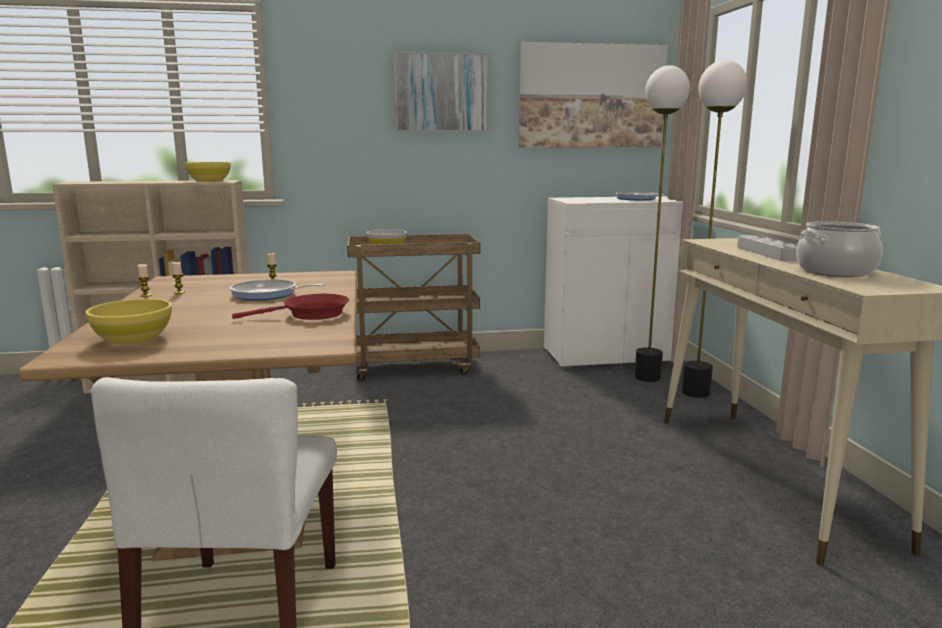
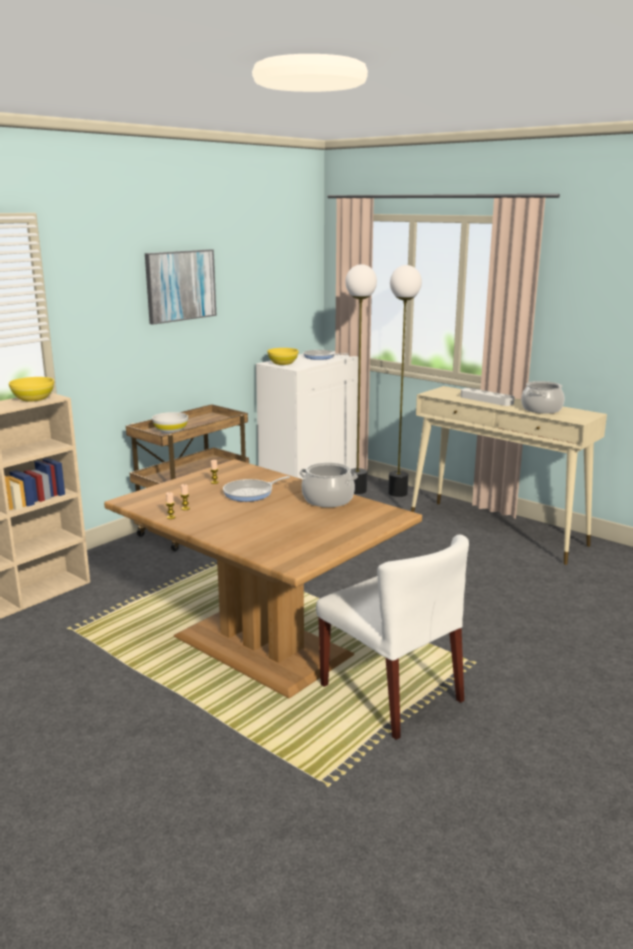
camera: 40 degrees left, 5 degrees up
yellow bowl [85,299,172,344] -> yellow bowl moved to [267,348,298,365]
red frying pan [232,294,349,320] -> cooking pot [299,462,358,507]
picture [519,42,668,148] -> none

